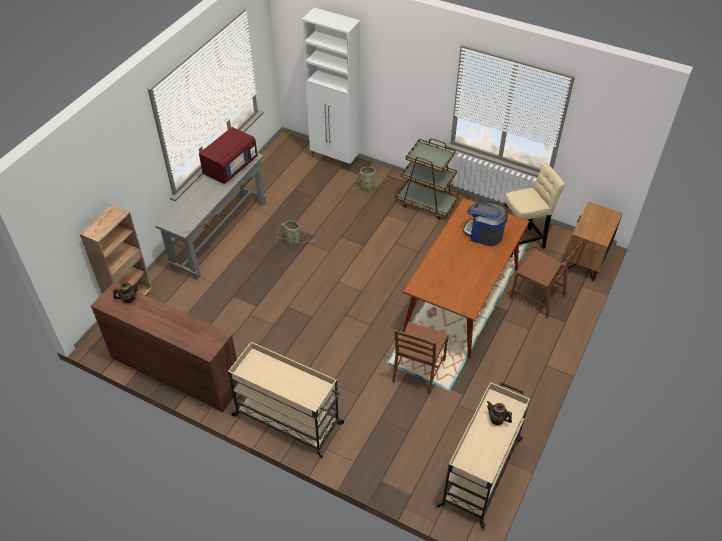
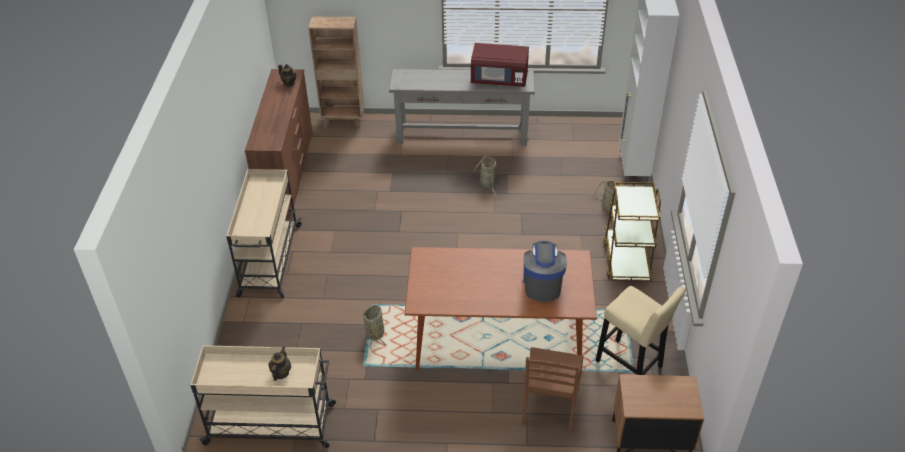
camera: 65 degrees right, 5 degrees down
brown chair [392,322,449,395] -> basket [363,304,386,349]

